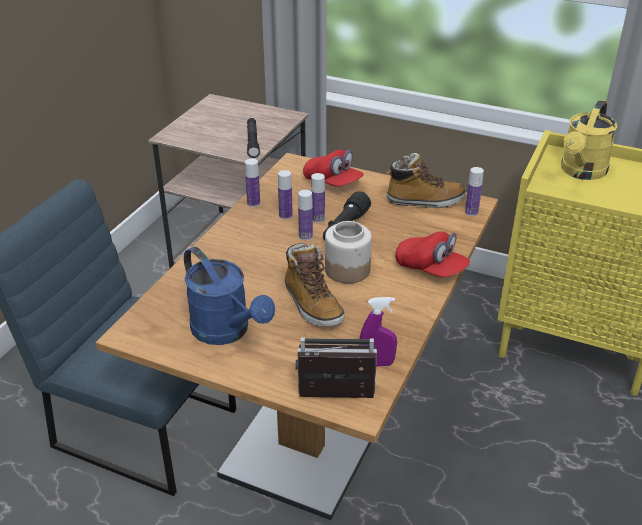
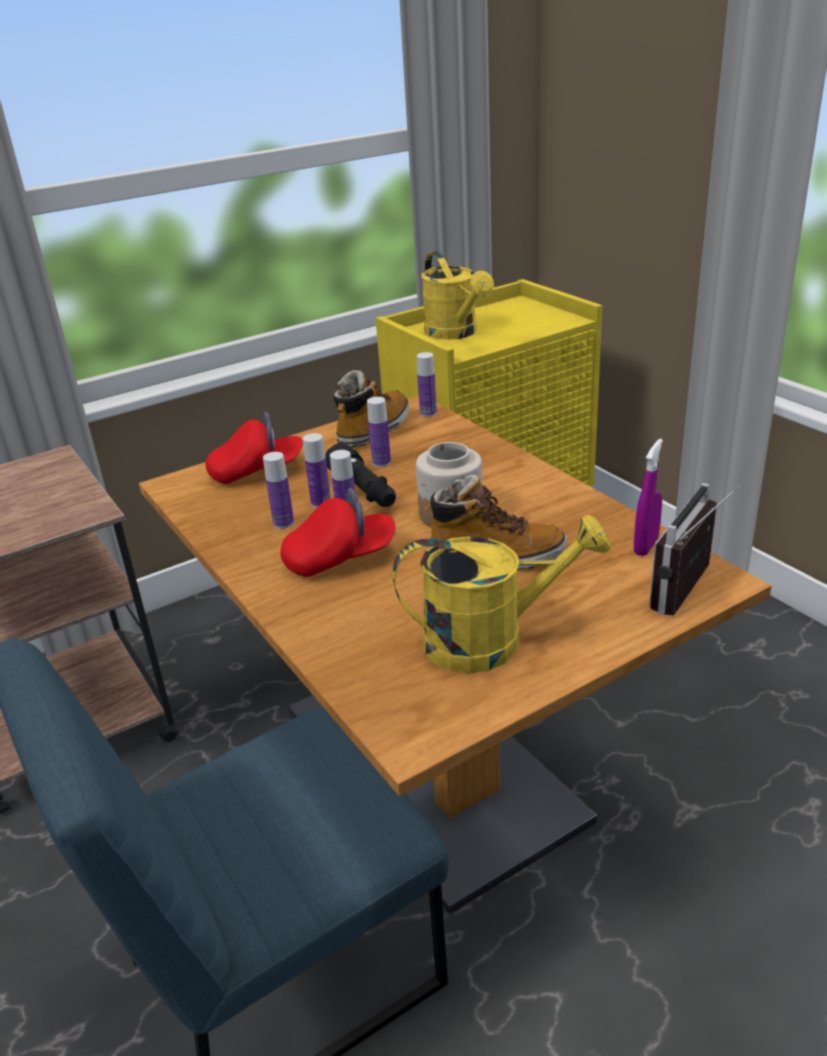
camera: 55 degrees left, 5 degrees down
blue watering can [184,247,275,345] -> yellow watering can [393,515,611,673]
bottle [245,158,260,207] -> bottle moved to [367,397,391,467]
black flashlight [247,118,260,158] -> none
red cap [395,231,470,277] -> red cap moved to [280,488,396,577]

